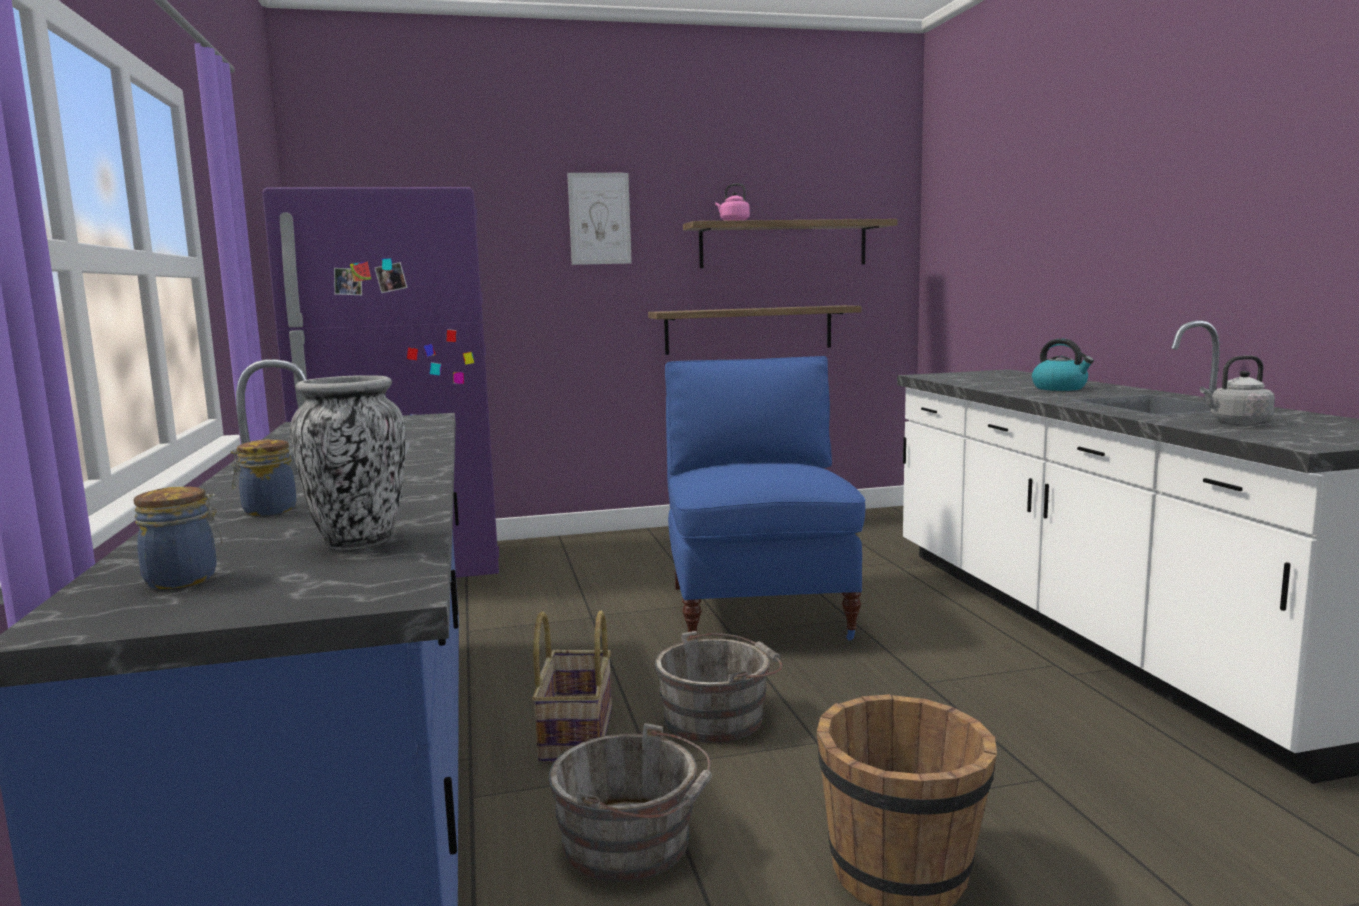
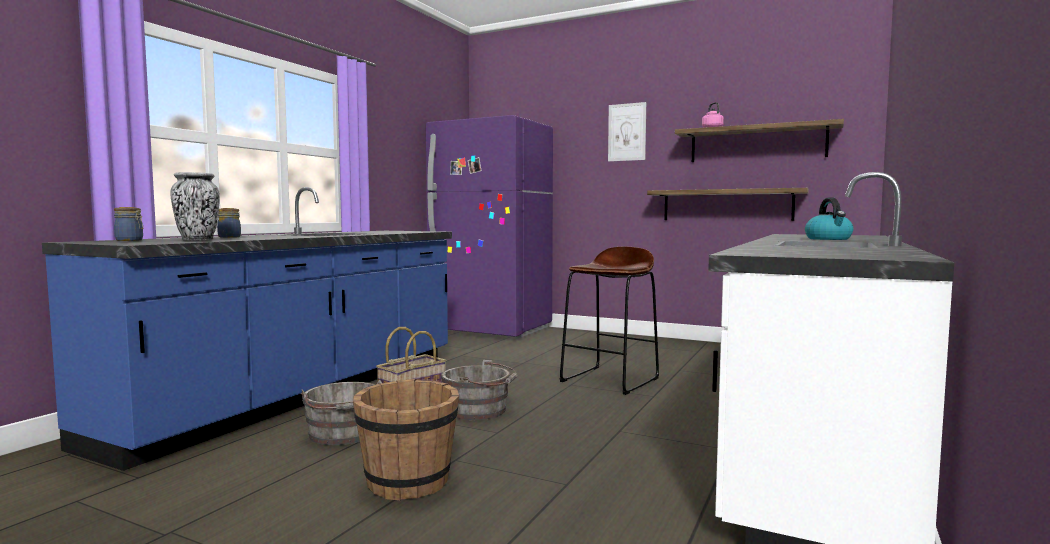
camera: 40 degrees right, 5 degrees down
blue chair [665,356,865,640] -> brown stool [560,247,659,395]
grey kettle [1200,355,1275,424] -> none

